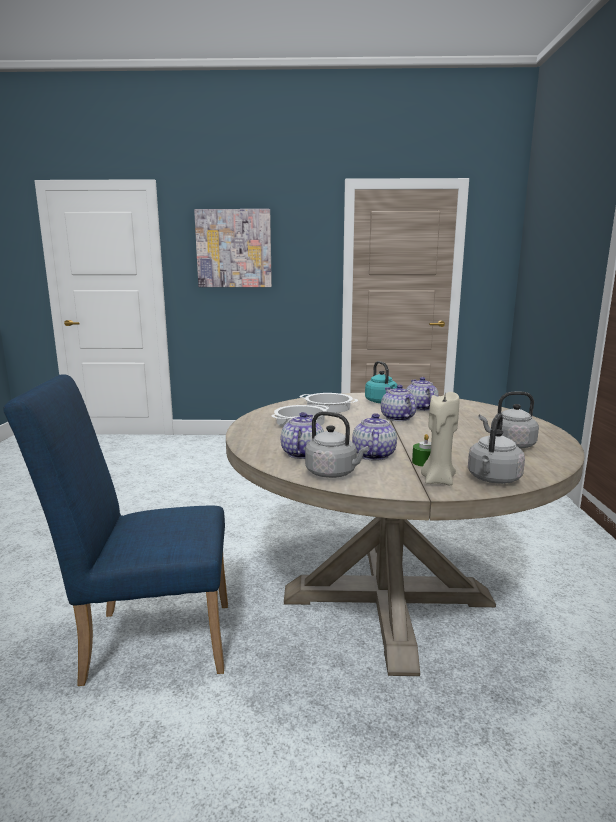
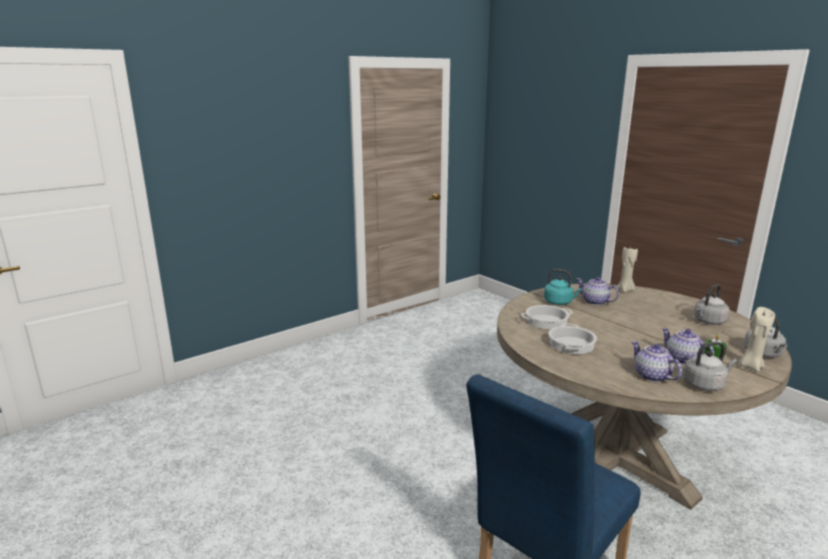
camera: 40 degrees left, 5 degrees up
picture [194,209,272,287] -> none
teapot [381,385,417,421] -> none
none -> beige candle [617,247,638,292]

